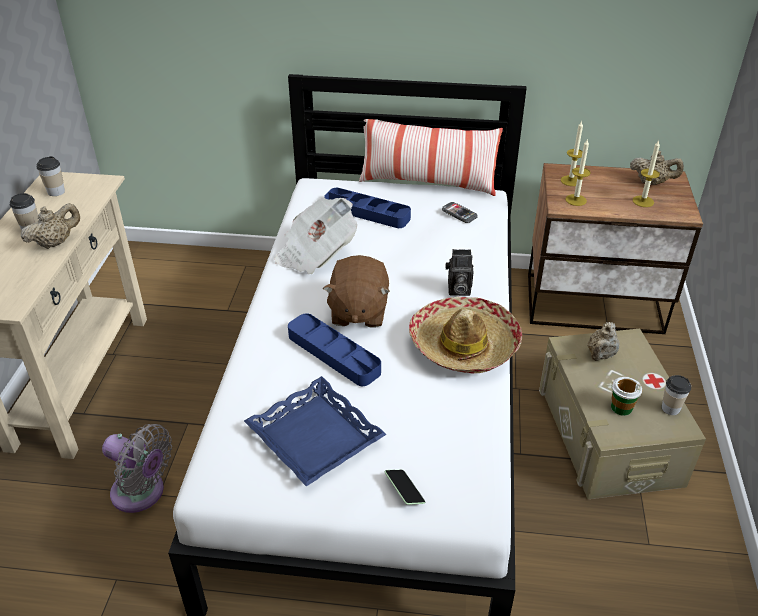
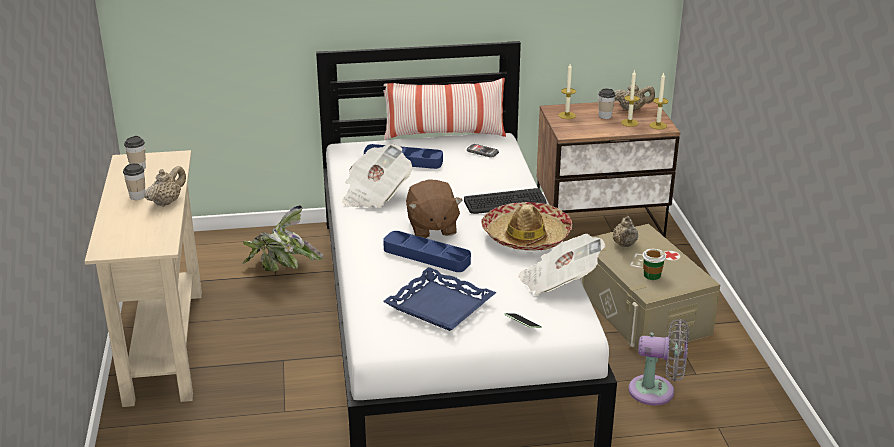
camera: 15 degrees left, 10 degrees down
grey fan [102,424,172,513] -> grey fan moved to [628,319,689,405]
camera [445,249,474,296] -> keyboard [464,188,547,214]
candle [565,138,591,206] -> candle moved to [649,73,668,130]
cup [662,375,691,415] -> cup moved to [598,89,615,119]
none -> potted plant [242,205,323,272]
none -> newspaper [518,234,605,295]

